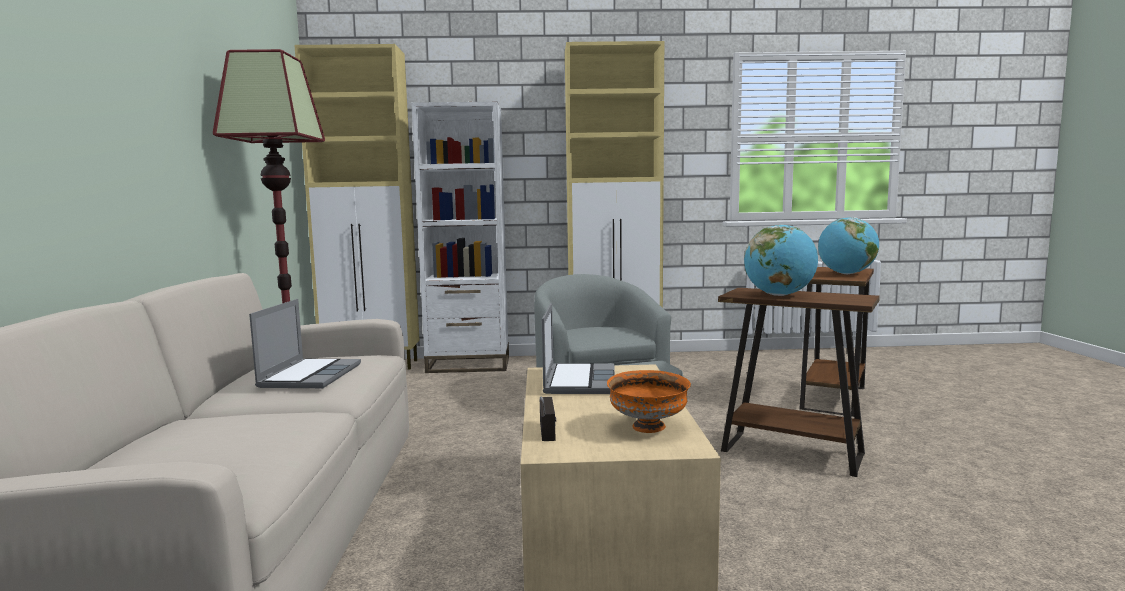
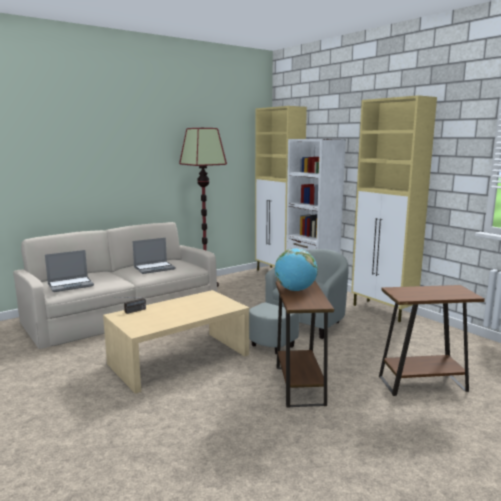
camera: 55 degrees right, 5 degrees up
laptop [542,303,615,394] -> laptop moved to [45,250,94,292]
orange bowl [607,370,691,433] -> none
globe [818,217,879,274] -> none

